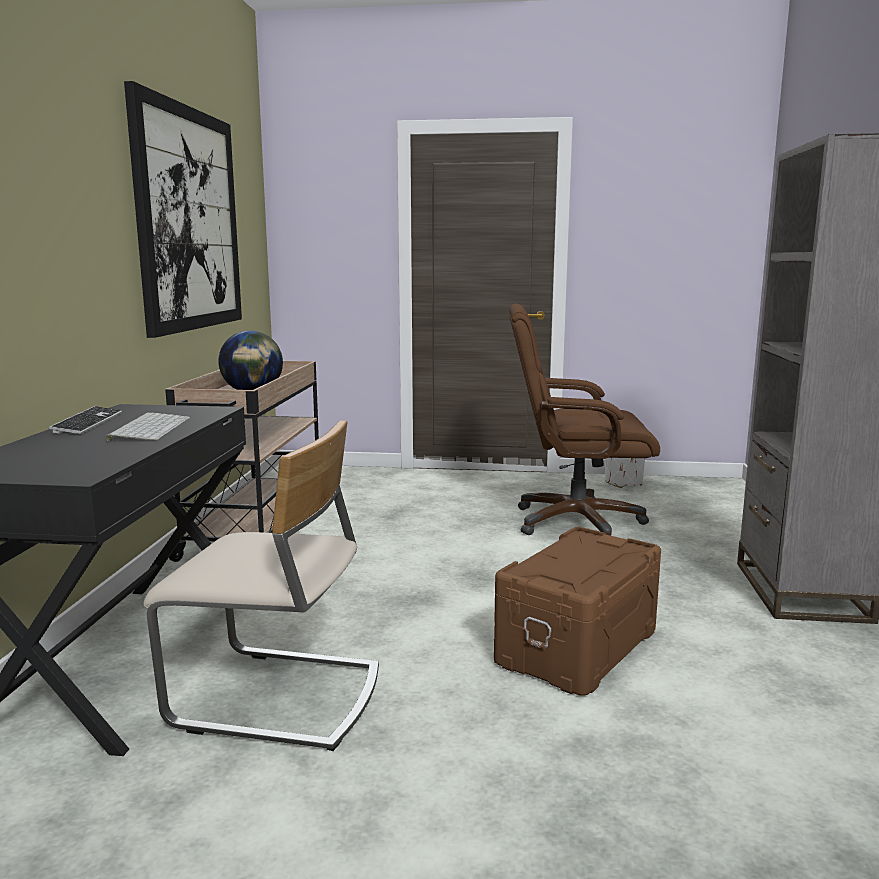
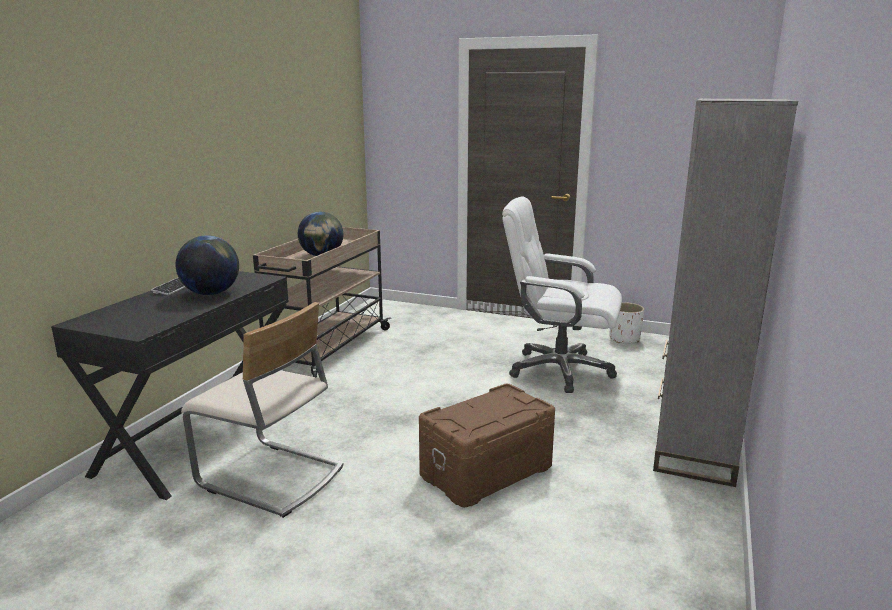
camera: 15 degrees right, 5 degrees up
keyboard [105,413,190,441] -> globe [176,235,239,295]
picture [124,81,242,338] -> none
brown office chair [509,304,660,536] -> white office chair [502,196,622,393]

